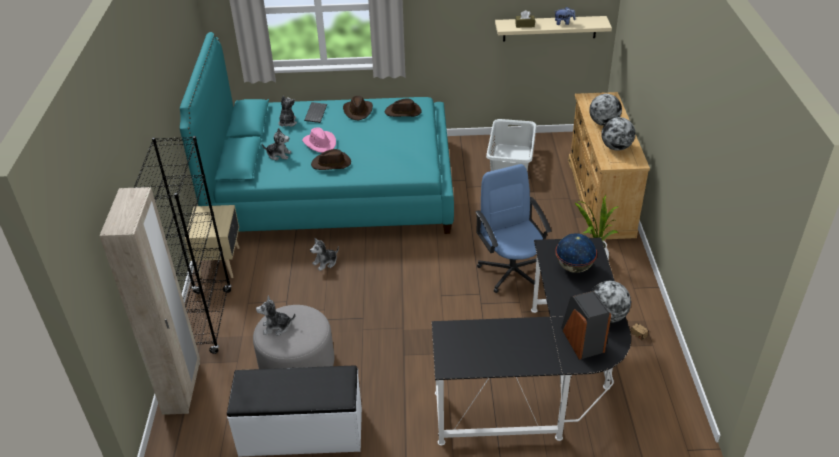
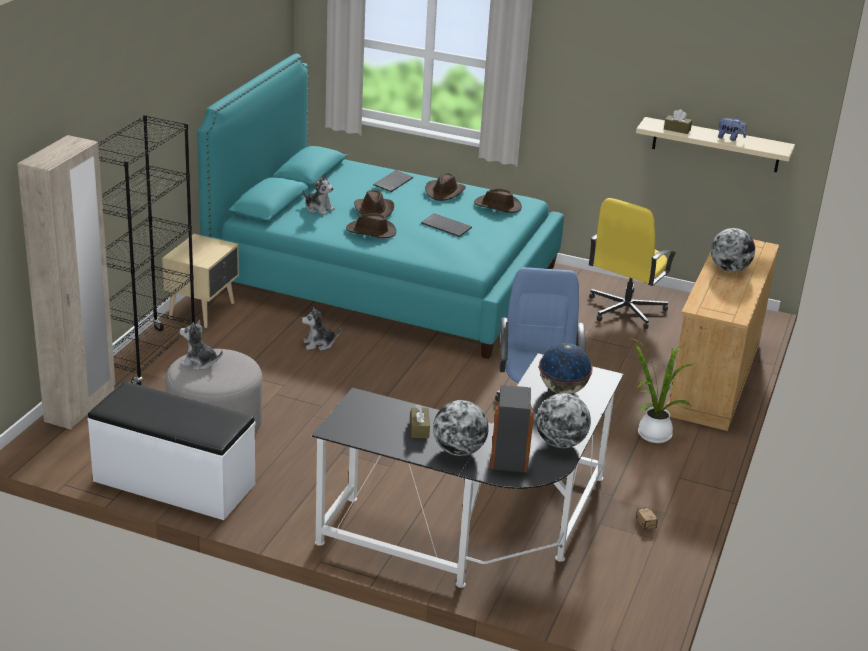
camera: 20 degrees right, 10 degrees down
plush toy [279,96,297,127] -> none
pink hat [302,127,336,153] -> brown hat [354,190,394,217]
white laundry basket [486,119,536,171] -> yellow office chair [589,198,676,329]
globe [601,117,635,151] -> globe moved to [433,400,489,456]
none -> brown tissue box [410,404,430,438]
none -> keyboard [421,213,472,237]

